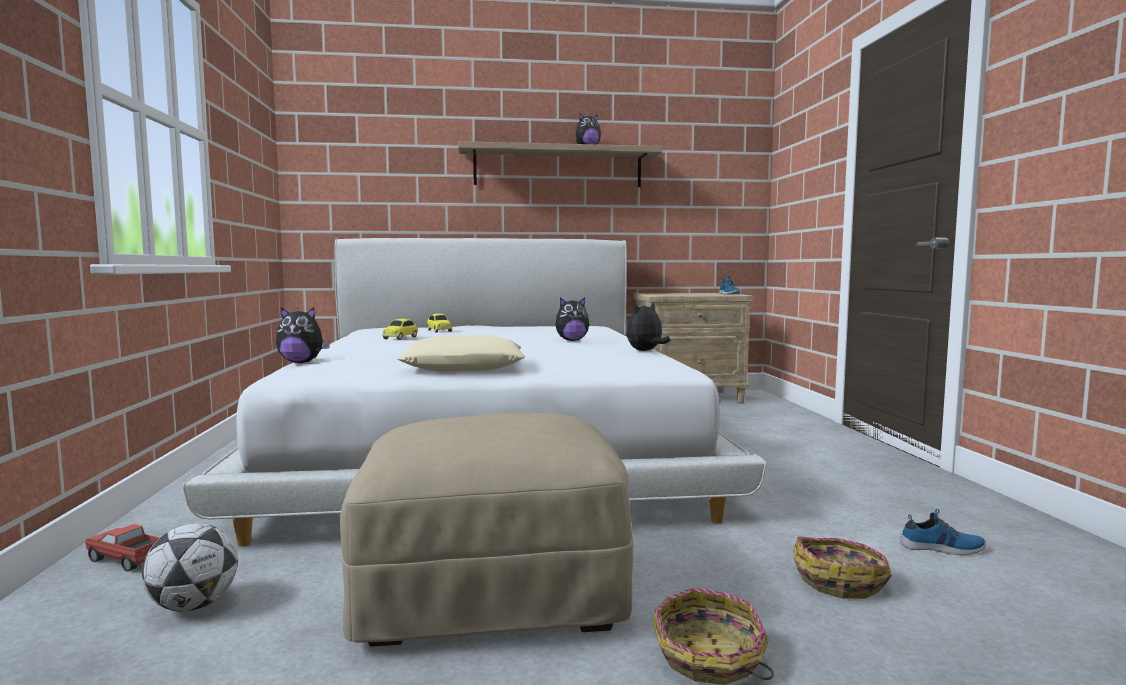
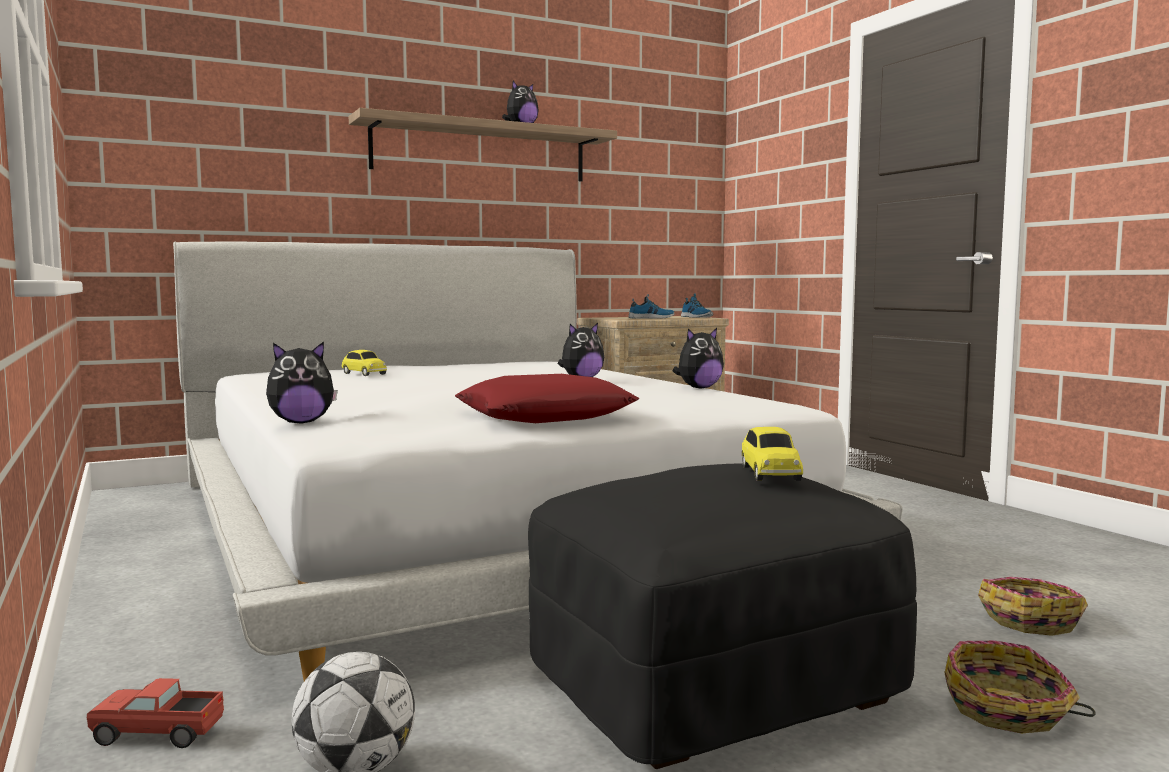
camera: 20 degrees left, 0 degrees up
beige ottoman [340,413,633,647] -> black ottoman [528,463,917,769]
toy car [382,319,418,340] -> toy car moved to [742,427,803,481]
beige pillow [396,335,526,372] -> red pillow [455,374,639,423]
plush toy [627,302,670,351] -> plush toy turned 150 degrees counterclockwise [673,328,724,389]
shoe [900,509,986,555] -> shoe moved to [628,294,674,319]

